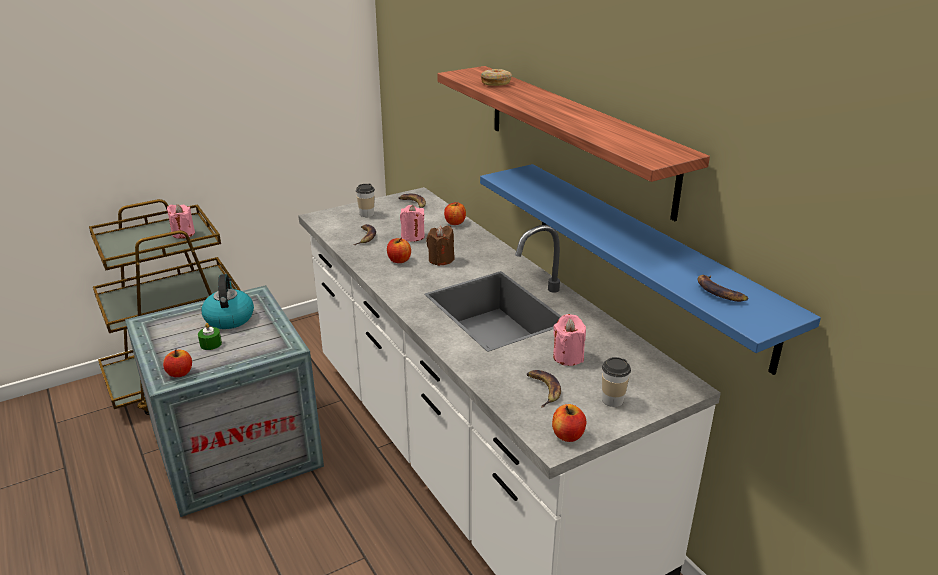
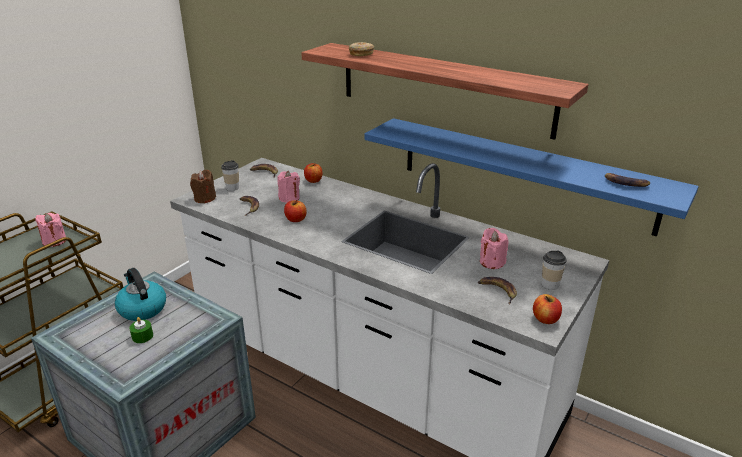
camera: 25 degrees left, 0 degrees up
apple [163,349,192,377] -> none
brown candle [426,226,455,266] -> brown candle moved to [190,170,216,203]

